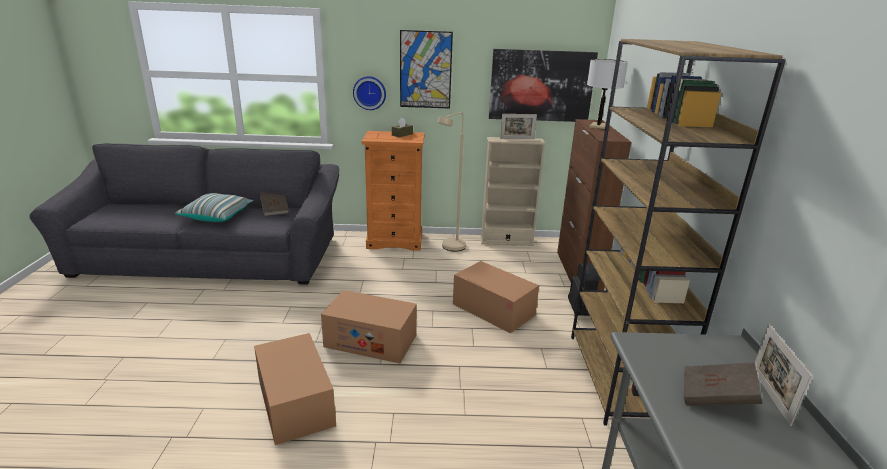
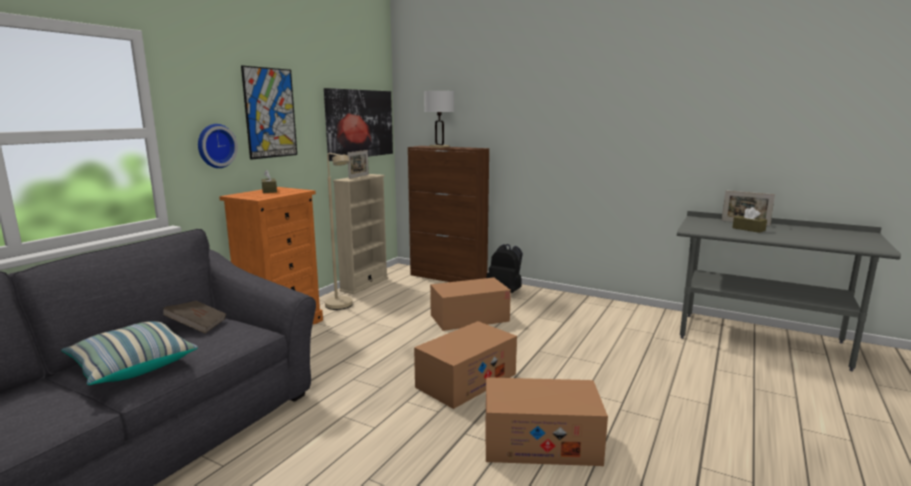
camera: 60 degrees left, 10 degrees down
brown bookcase [571,39,786,426] -> none
brown book [684,362,762,406] -> brown tissue box [732,207,767,233]

